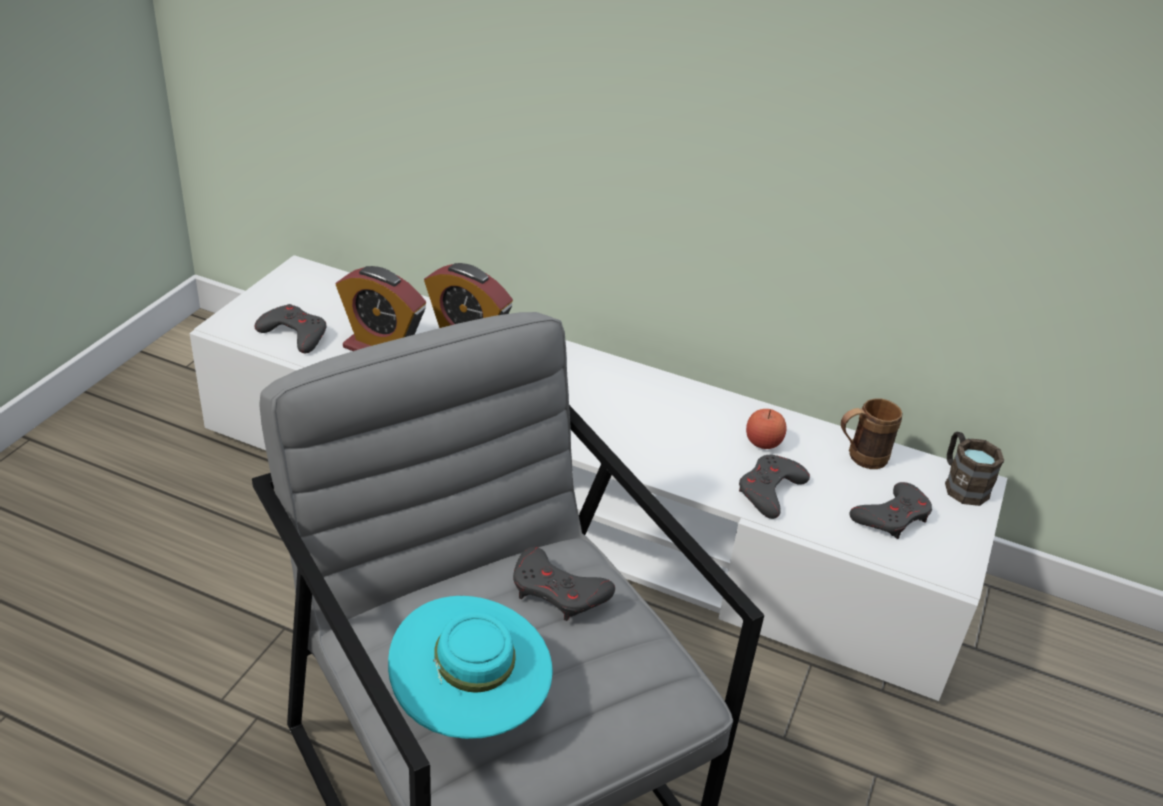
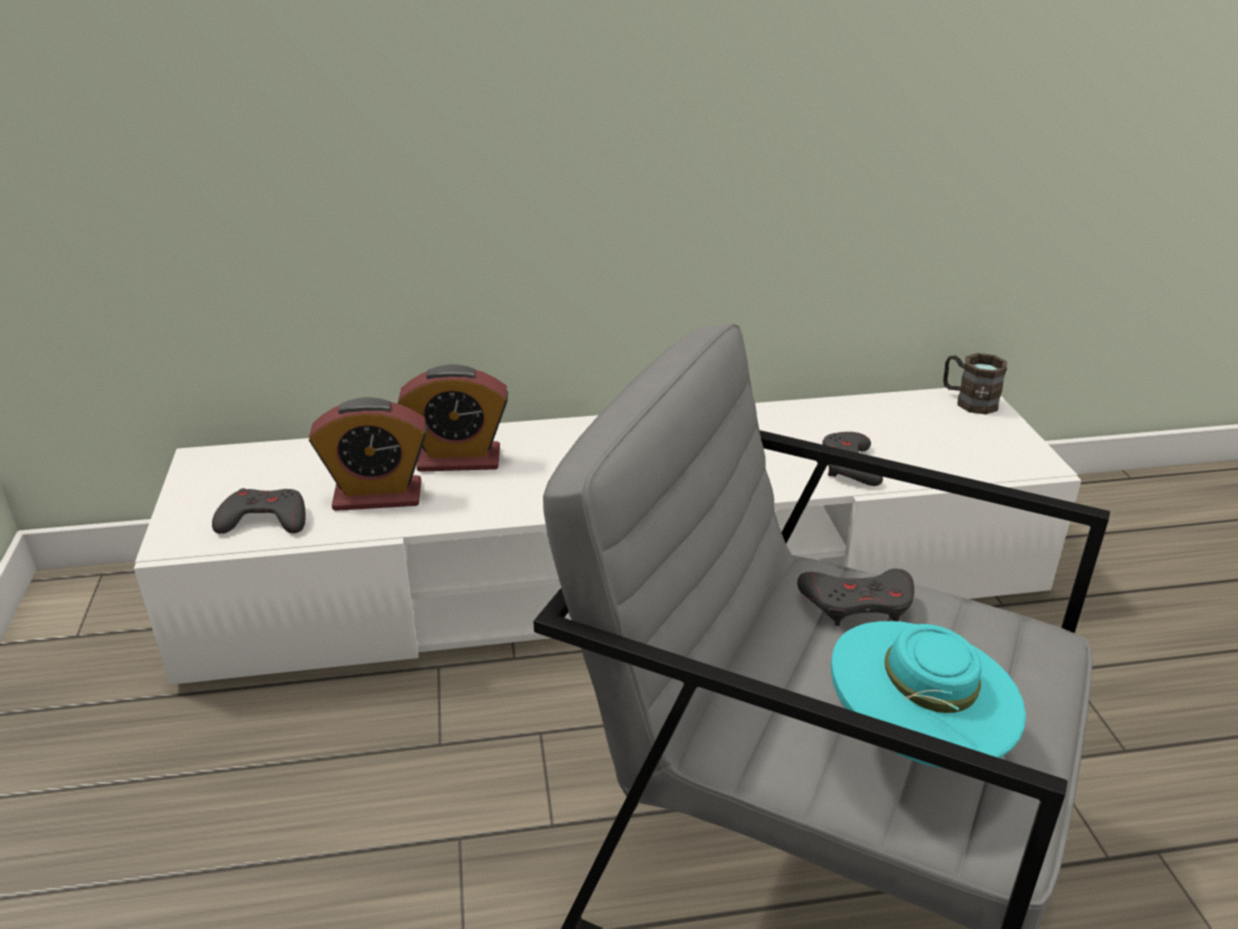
camera: 30 degrees left, 5 degrees down
apple [746,409,787,449] -> none
brown mug [841,398,903,469] -> none
grey game controller [849,482,932,539] -> none

